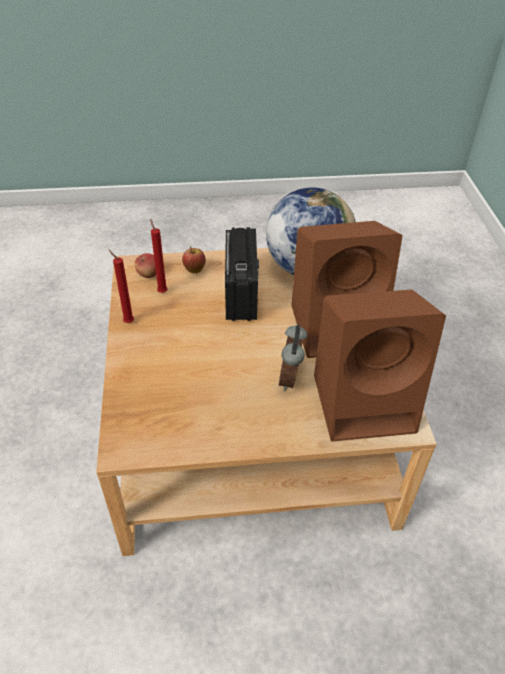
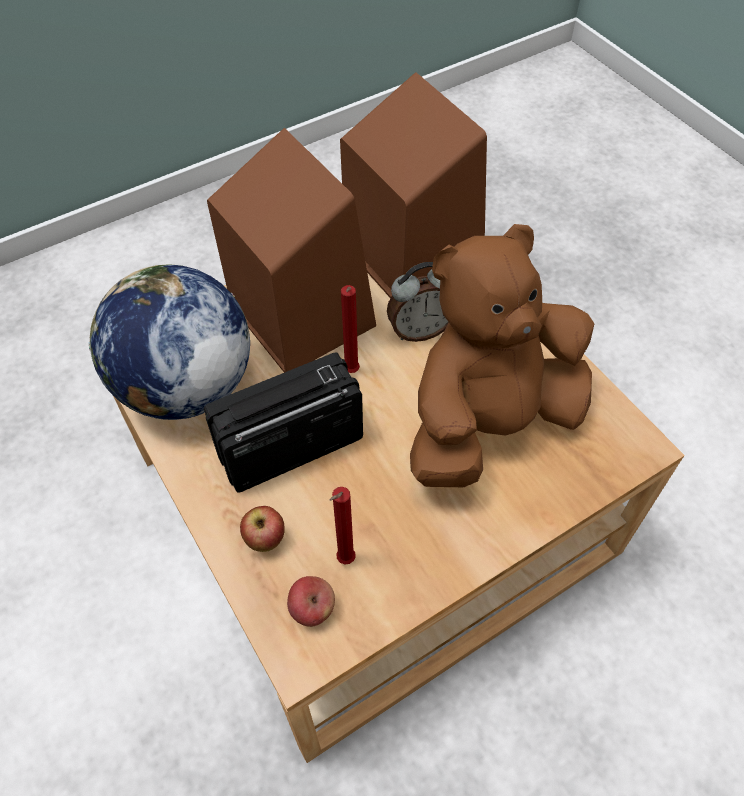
camera: 115 degrees left, 10 degrees up
red candle [108,249,134,323] -> red candle moved to [341,285,360,373]
none -> brown plush toy [410,224,594,487]

